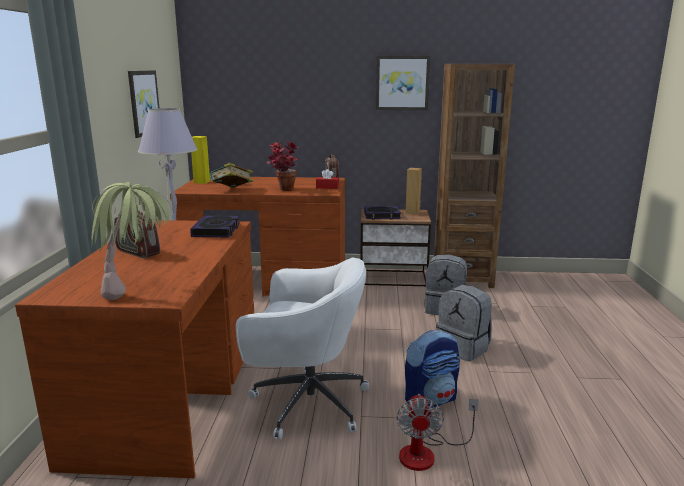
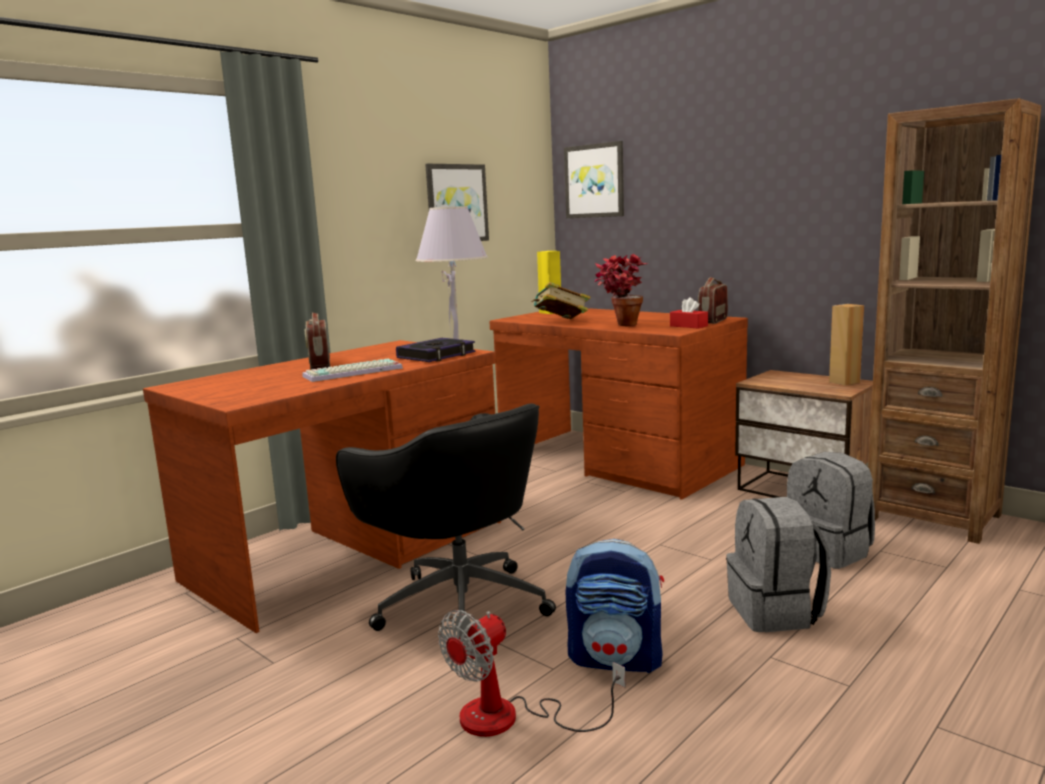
camera: 40 degrees right, 5 degrees down
potted plant [92,182,174,300] -> none
white office chair [236,258,369,440] -> black office chair [336,403,556,631]
book [364,206,401,220] -> none
picture [376,55,431,110] -> picture moved to [564,141,624,218]
none -> keyboard [302,359,403,382]

